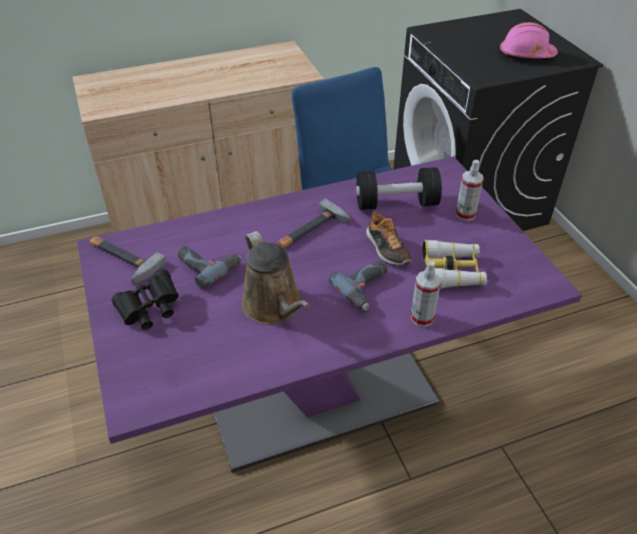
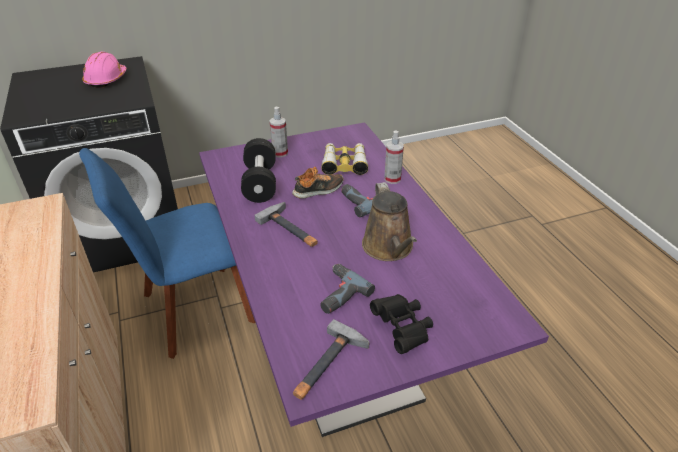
camera: 90 degrees left, 5 degrees down
brown watering can [241,231,310,325] -> brown watering can turned 105 degrees clockwise [362,182,417,261]

